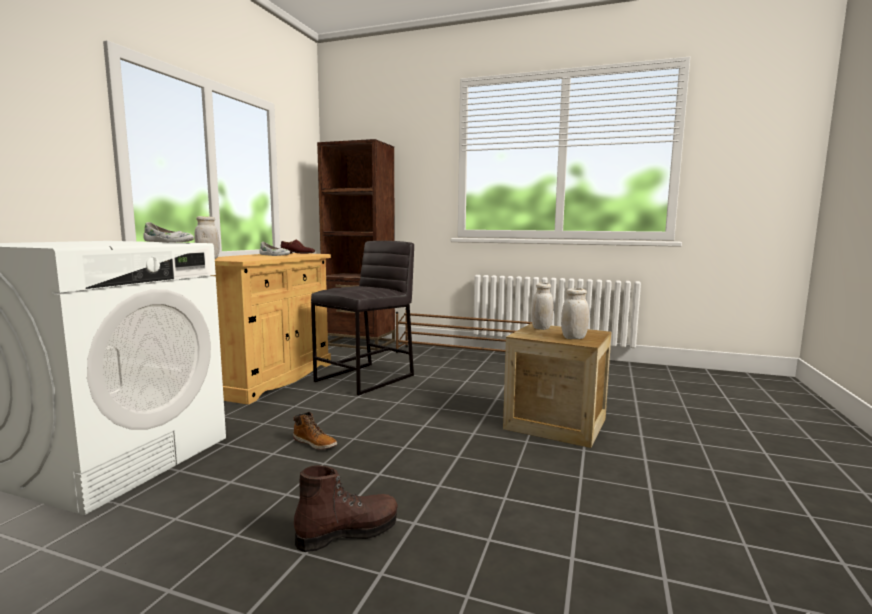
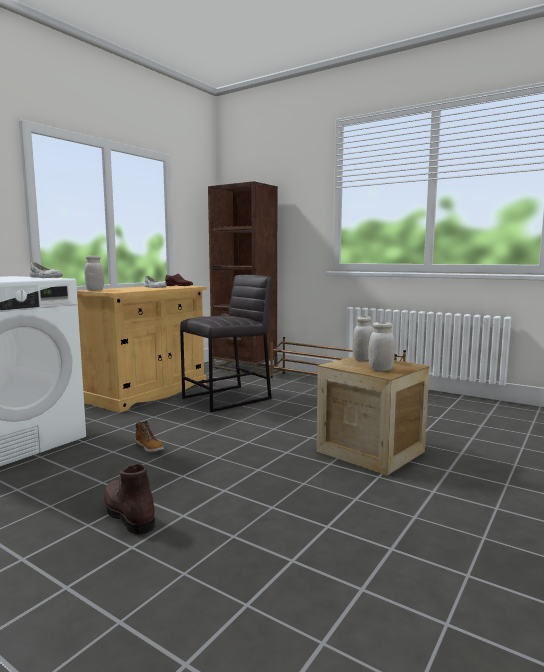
camera: 15 degrees right, 0 degrees up
brown boot [294,465,398,552] -> brown boot turned 120 degrees counterclockwise [104,464,155,534]

